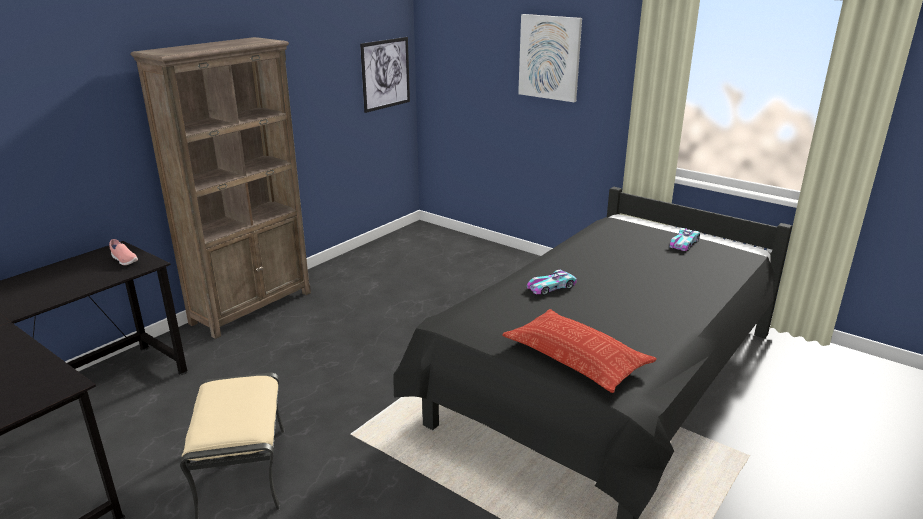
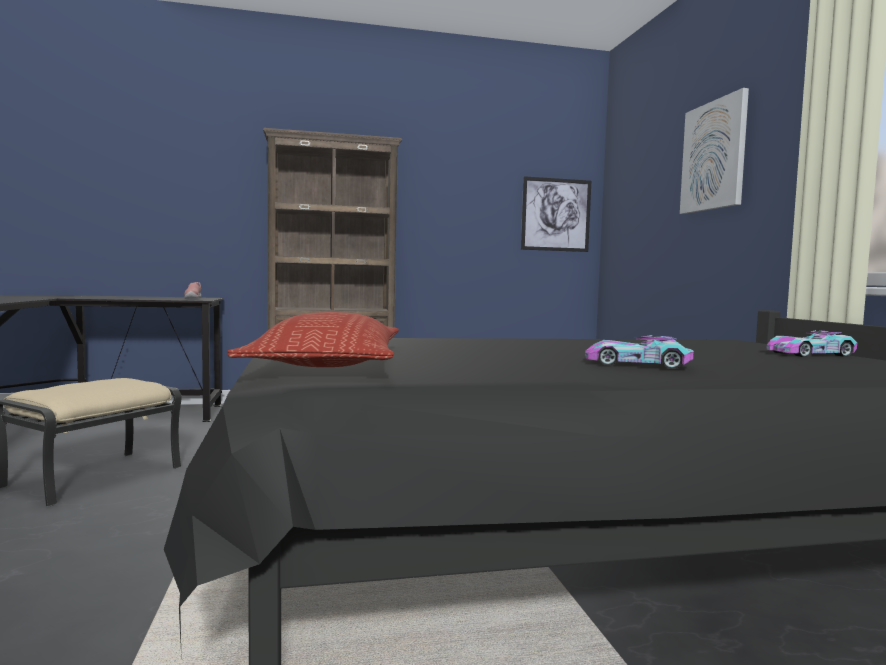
camera: 40 degrees right, 20 degrees down
toy car [527,269,577,295] -> toy car moved to [585,335,694,369]

